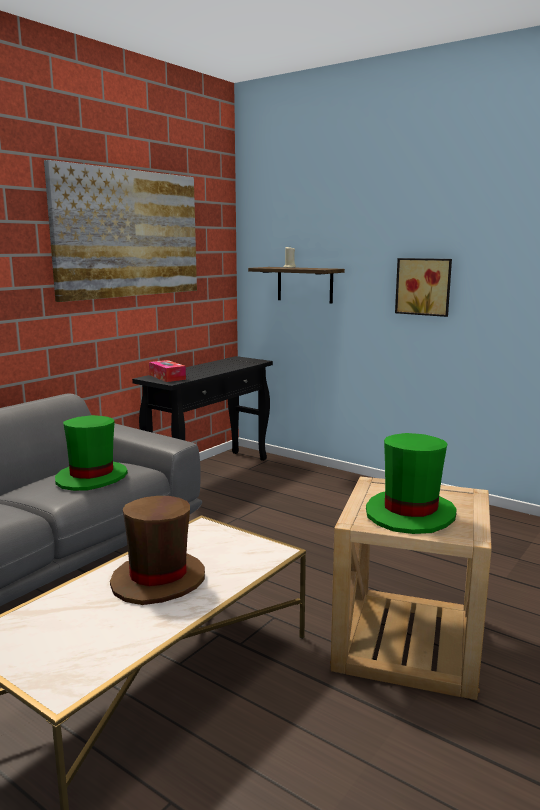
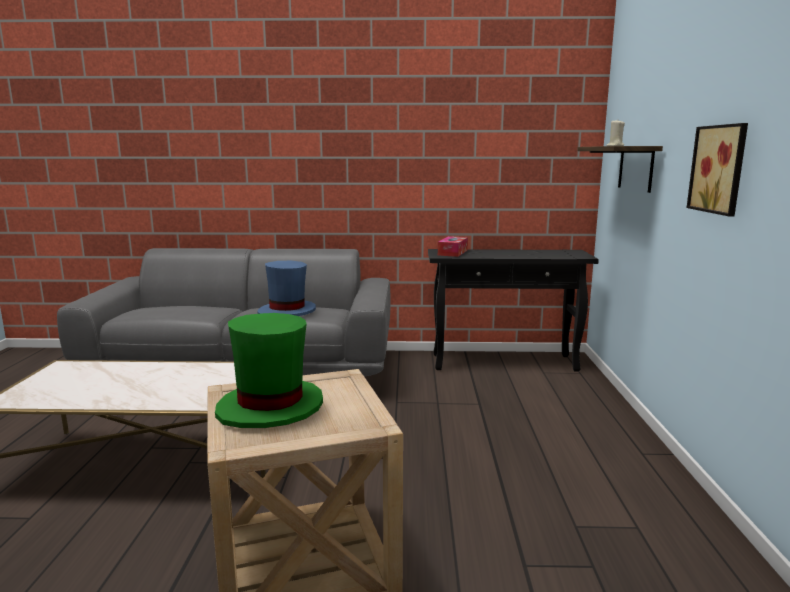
camera: 55 degrees right, 0 degrees up
picture [44,160,197,302] -> none
green hat [55,415,128,491] -> blue hat [257,261,316,316]
brown hat [110,496,205,605] -> none

